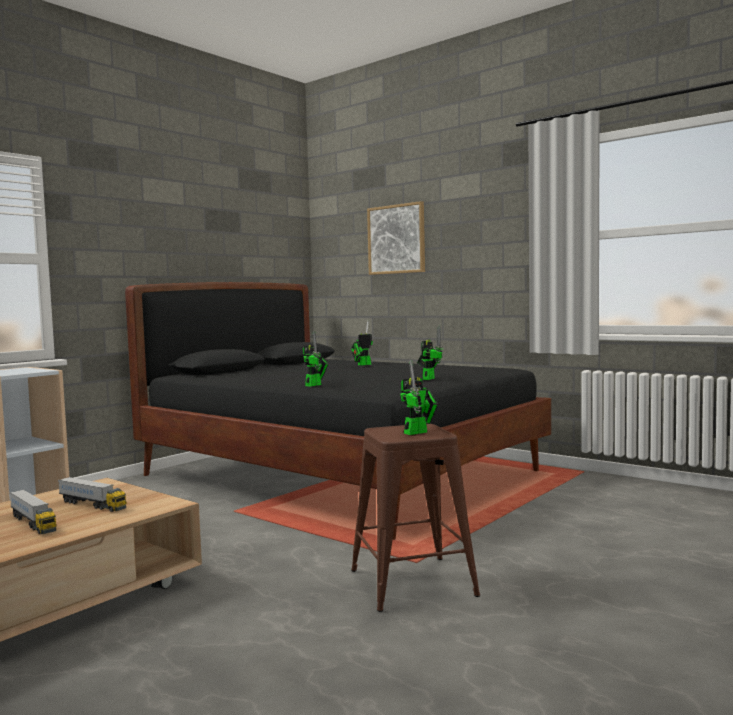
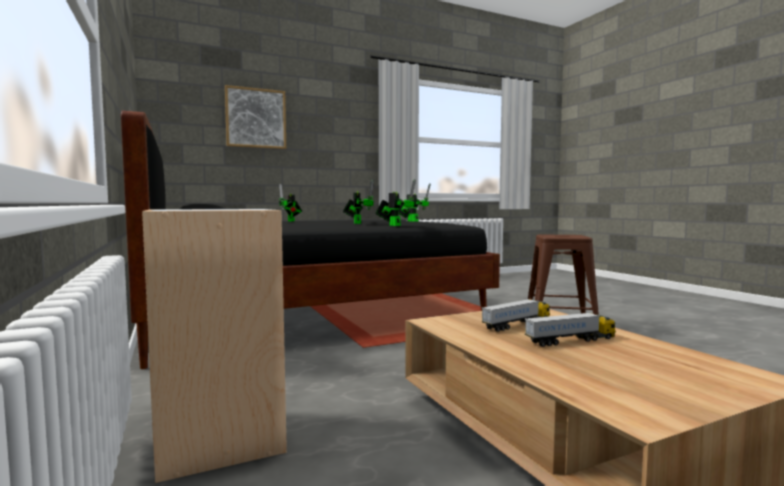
camera: 65 degrees left, 0 degrees up
toy robot [400,359,438,435] -> toy robot moved to [343,179,374,224]

